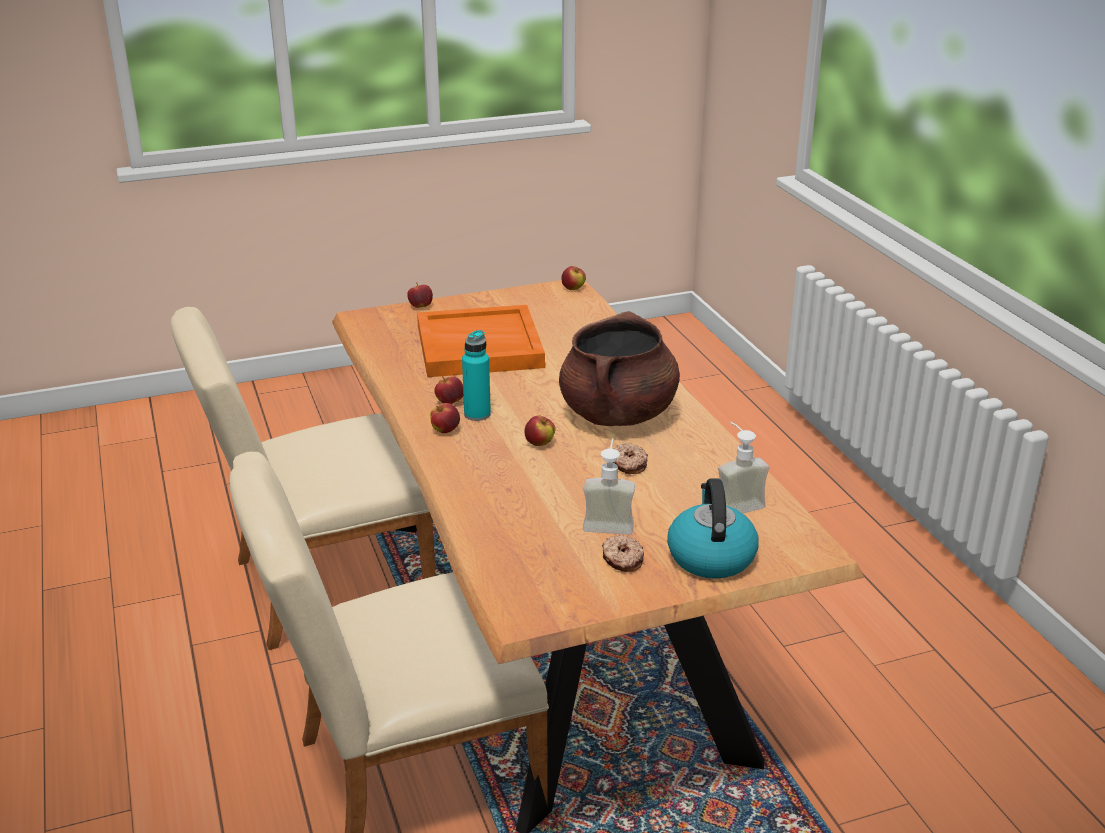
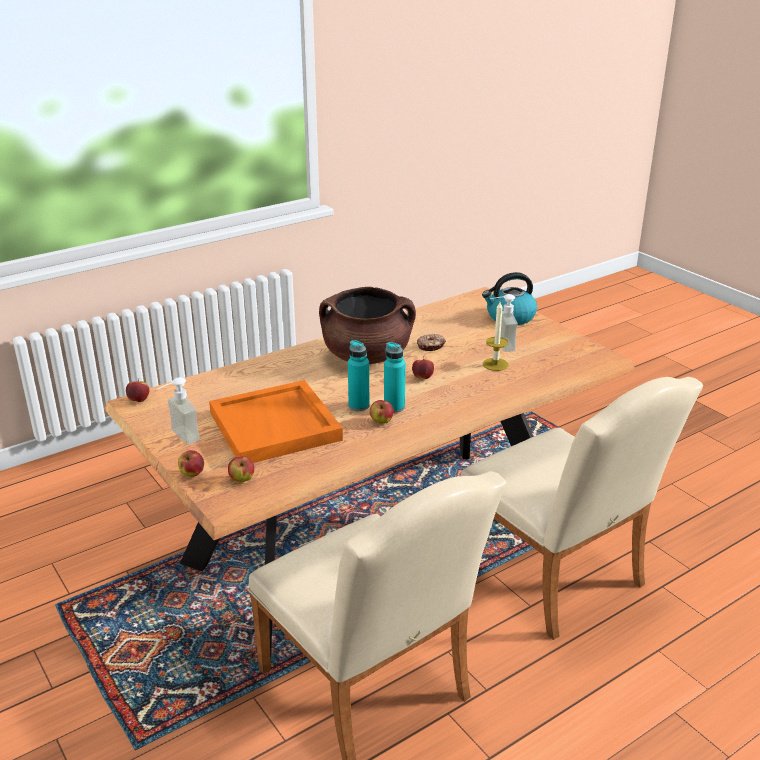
camera: 105 degrees left, 0 degrees up
apple [430,403,460,433] -> apple moved to [228,456,254,483]
donut [602,535,644,572] -> none
soap dispenser [718,421,769,514] -> soap dispenser moved to [158,377,200,445]
none -> turquoise bottle [348,340,369,411]
none -> candle [483,302,509,371]

